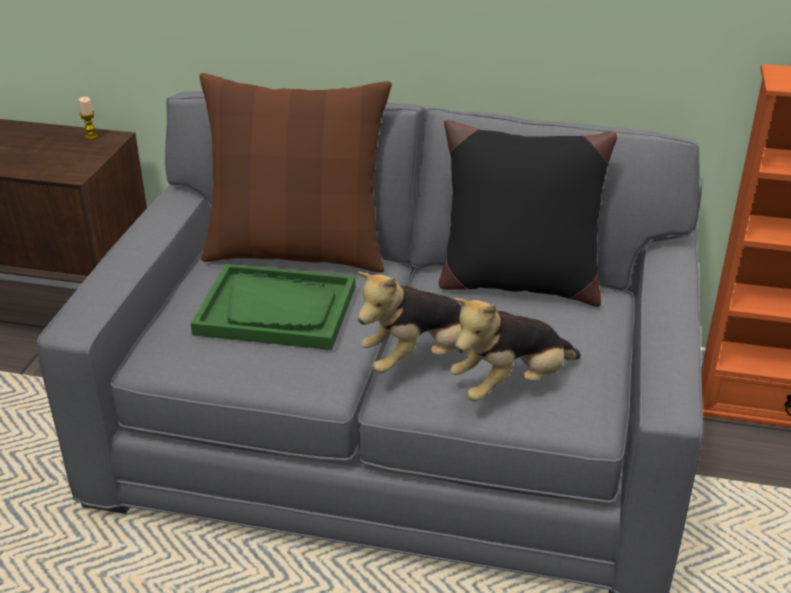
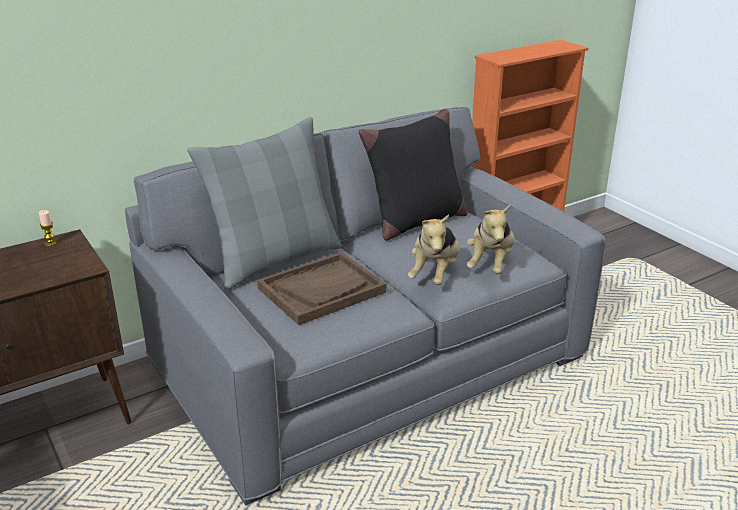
camera: 45 degrees left, 5 degrees down
green tray [191,264,355,350] -> brown tray [257,252,386,325]
brown pillow [199,73,392,273] -> grey pillow [187,117,342,290]

